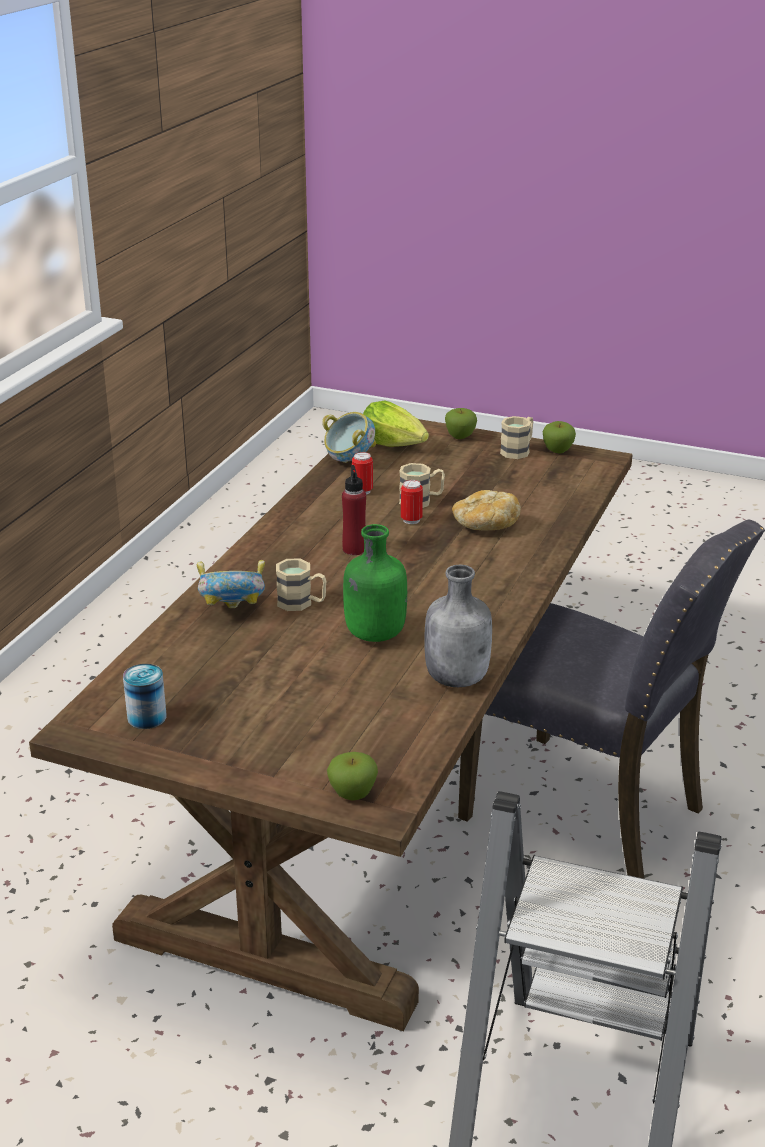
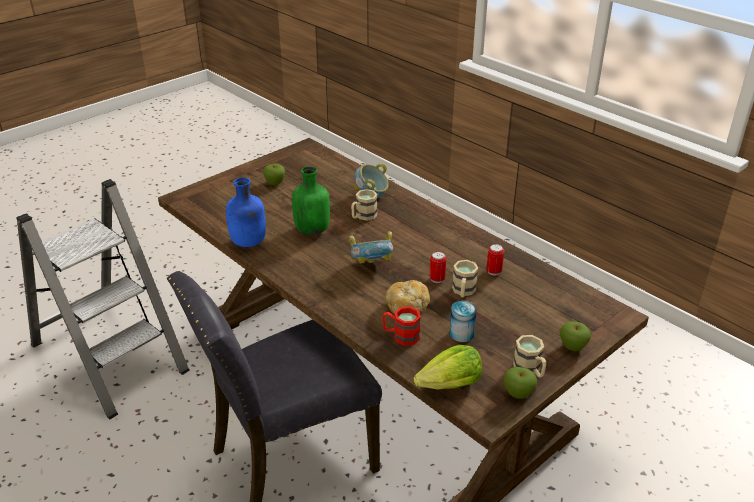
camera: 115 degrees right, 5 degrees up
can [123,664,167,729] -> can moved to [450,301,477,342]
bowl [322,412,376,463] -> bowl moved to [349,231,393,263]
apple [327,752,378,800] -> apple moved to [263,163,285,185]
red bottle [342,465,366,555] -> none
lettuce [363,400,429,447] -> lettuce moved to [413,345,482,390]
grey bottle [424,565,492,687] -> blue bottle [226,177,266,247]
none -> red mug [383,306,421,346]

